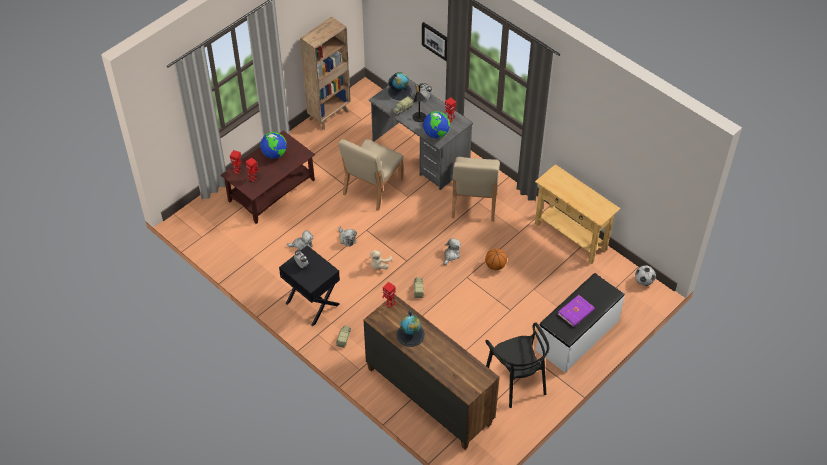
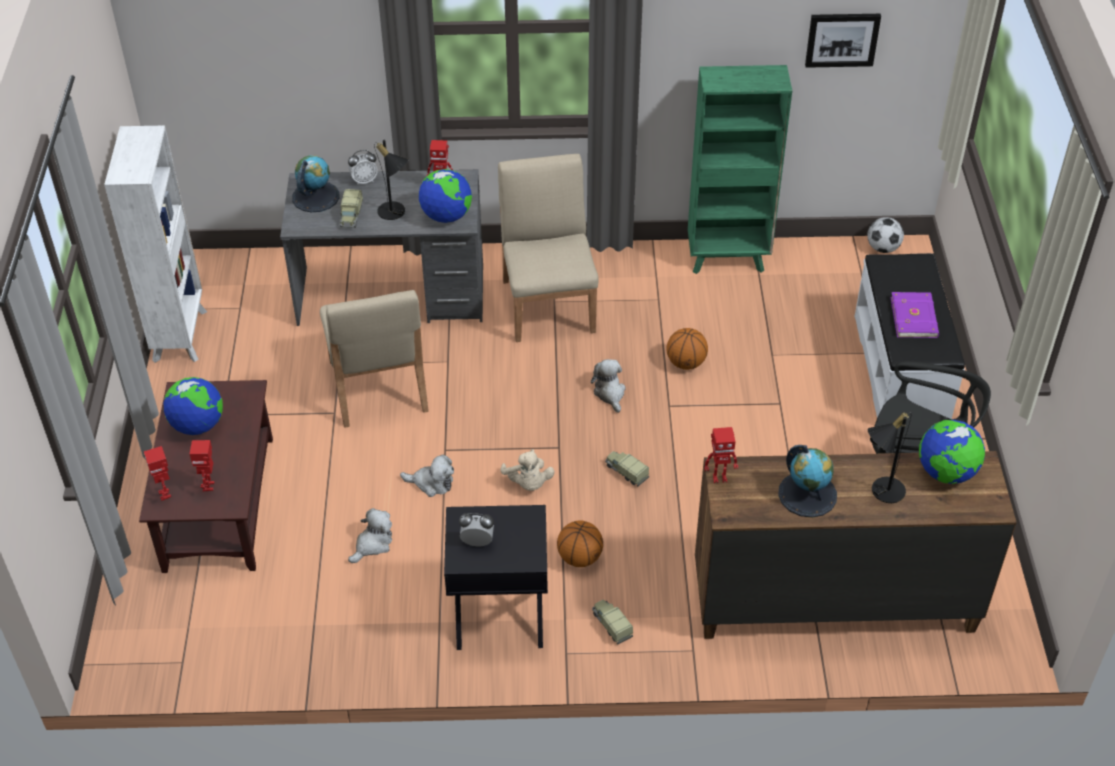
camera: 45 degrees left, 5 degrees down
brown bookcase [300,17,351,130] -> white bookcase [104,125,207,363]
picture [422,22,447,61] -> picture moved to [805,14,881,68]
beige chair [452,157,500,221] -> beige chair turned 150 degrees counterclockwise [498,154,598,342]
beige console table [535,164,620,264] -> green bookcase [688,65,792,274]
none -> basketball [557,520,603,567]
none -> black table lamp [868,412,911,503]
none -> globe [919,420,985,484]

